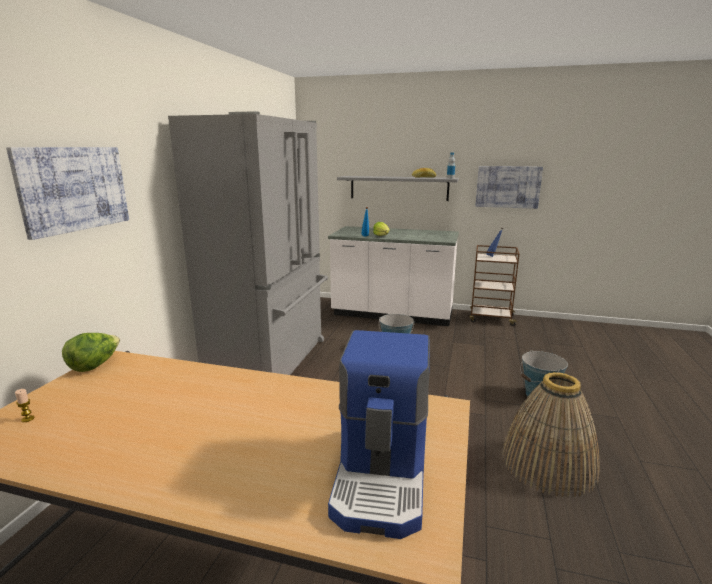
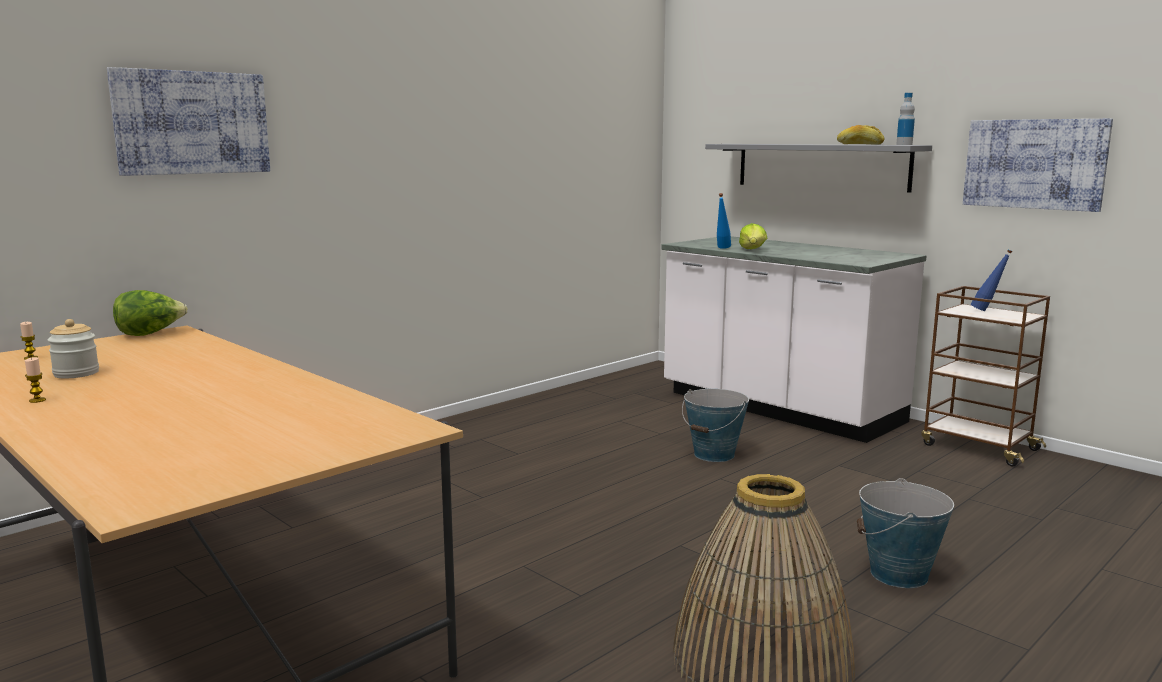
camera: 30 degrees right, 5 degrees down
grey fridge [168,111,328,375] -> none
coffee machine [328,330,430,539] -> none
none -> candle [25,357,46,403]
none -> jar [48,319,99,378]

